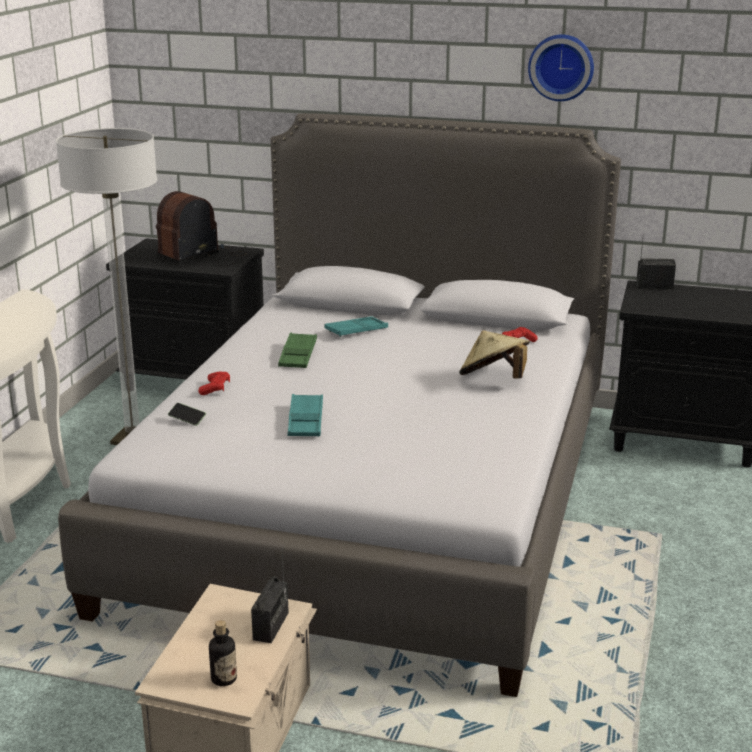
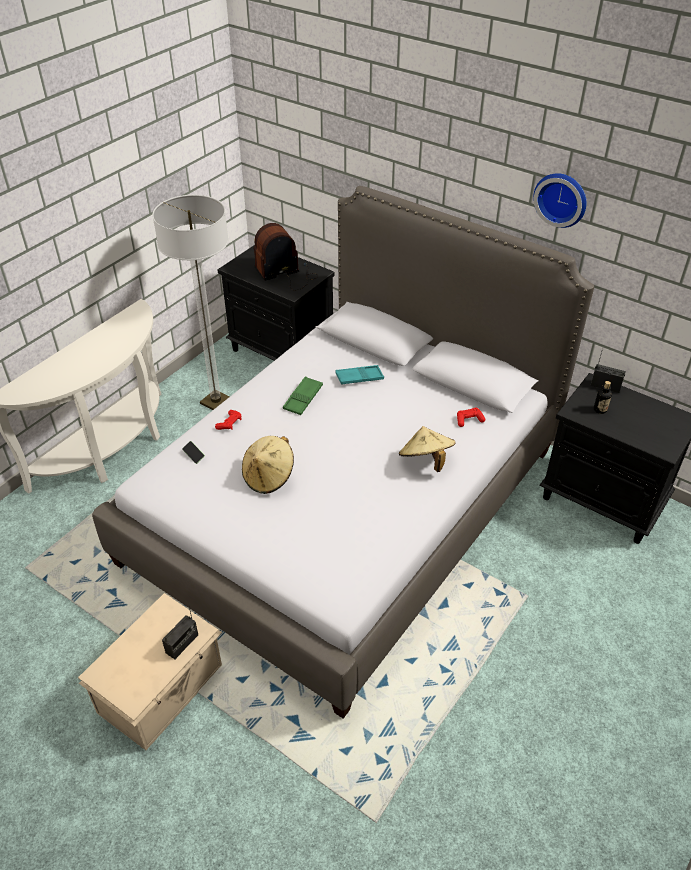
camera: 20 degrees right, 20 degrees up
bottle [209,620,237,686] -> bottle moved to [594,381,612,414]
turquoise tray [288,394,323,436] -> beige hat [242,436,294,494]

